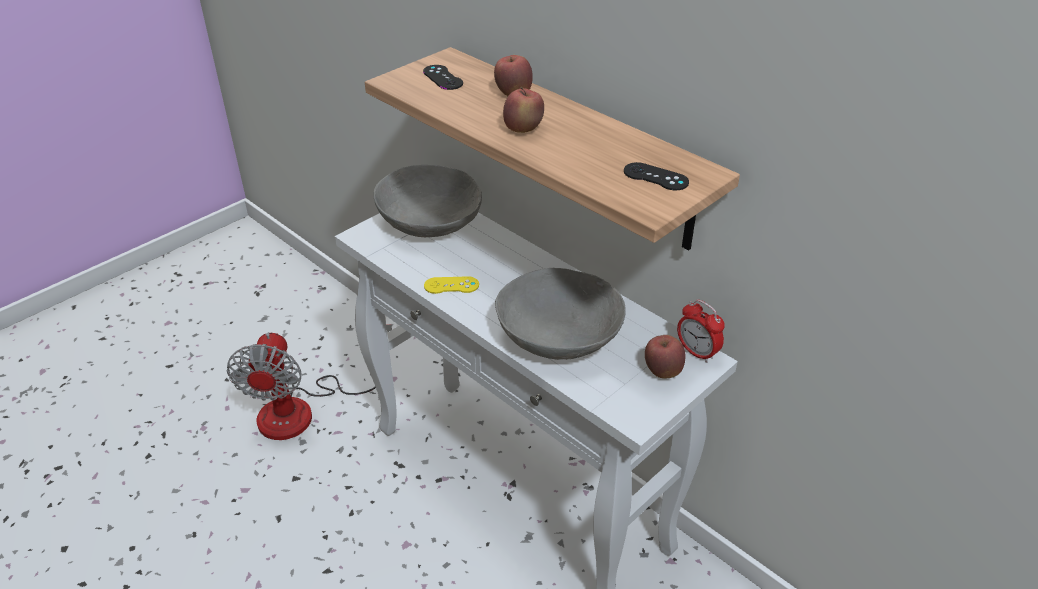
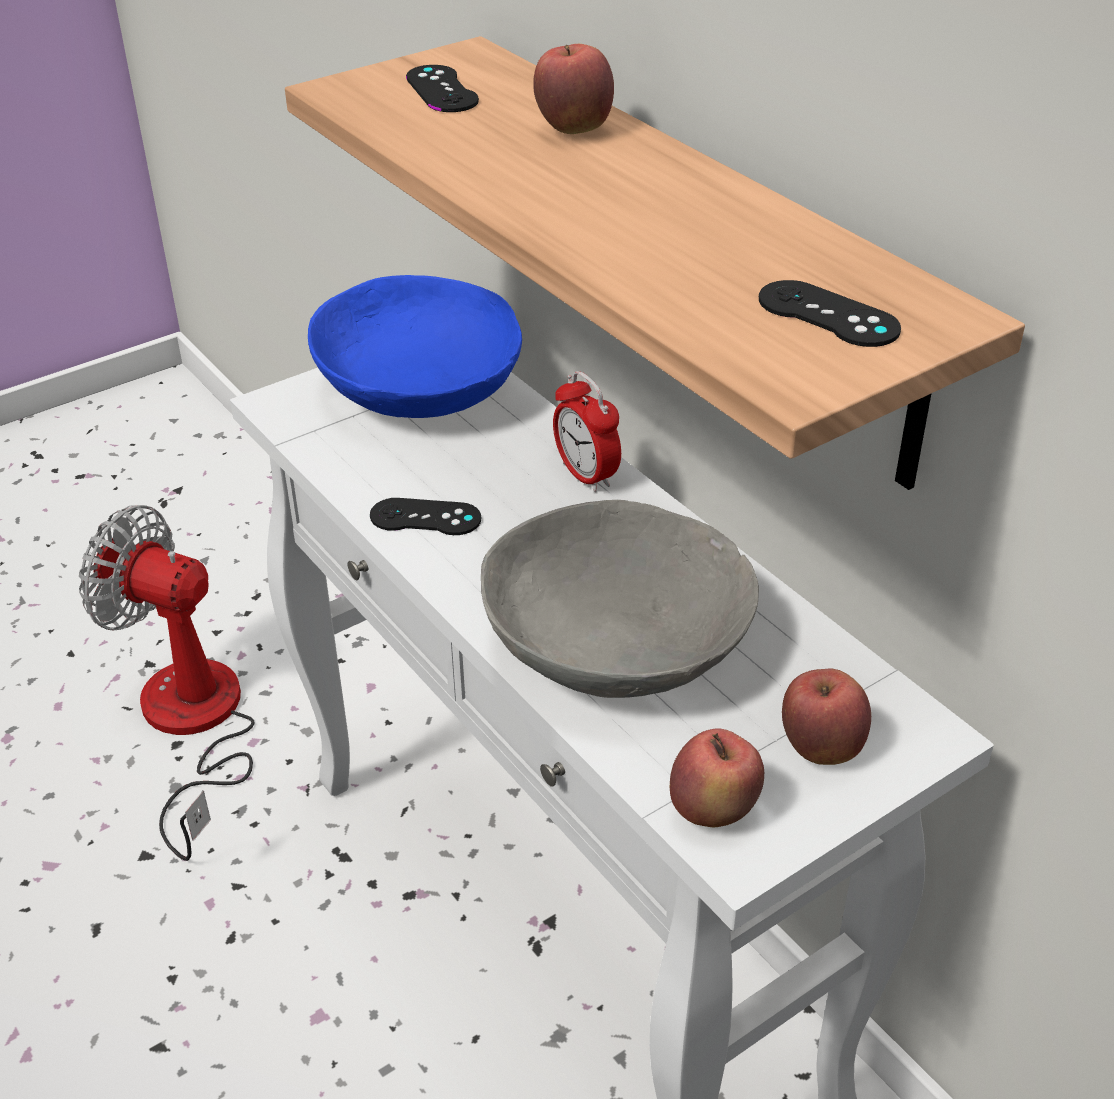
camera: 10 degrees right, 0 degrees up
fan [226,325,392,440] -> fan turned 105 degrees clockwise [79,505,255,861]
grey bowl [373,165,482,237] -> blue bowl [308,275,522,418]
yellow game controller [424,276,479,294] -> black game controller [370,498,481,535]
apple [503,87,544,133] -> apple moved to [670,728,764,827]
alarm clock [677,300,725,363] -> alarm clock moved to [553,371,621,492]

